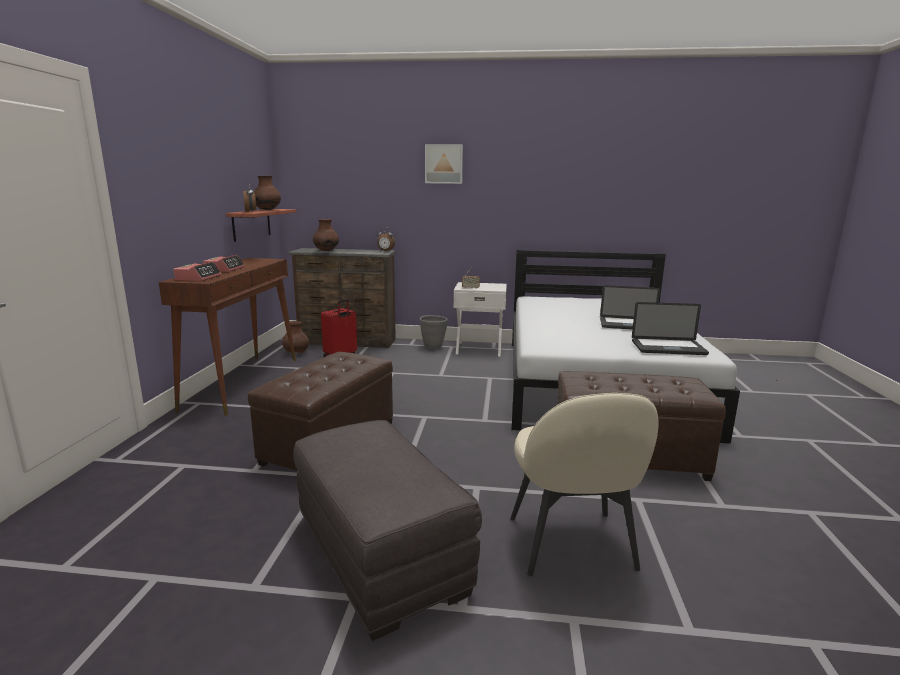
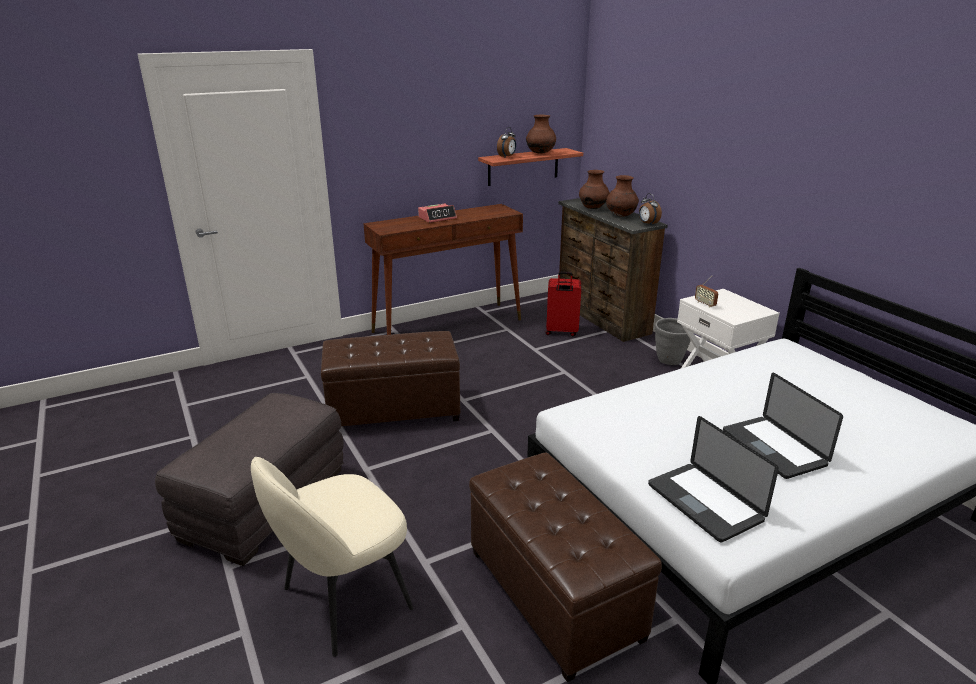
camera: 55 degrees right, 10 degrees up
alarm clock [173,261,222,281] -> none
brown vase [282,321,309,354] -> brown vase moved to [606,175,639,217]
picture [425,144,463,184] -> none

